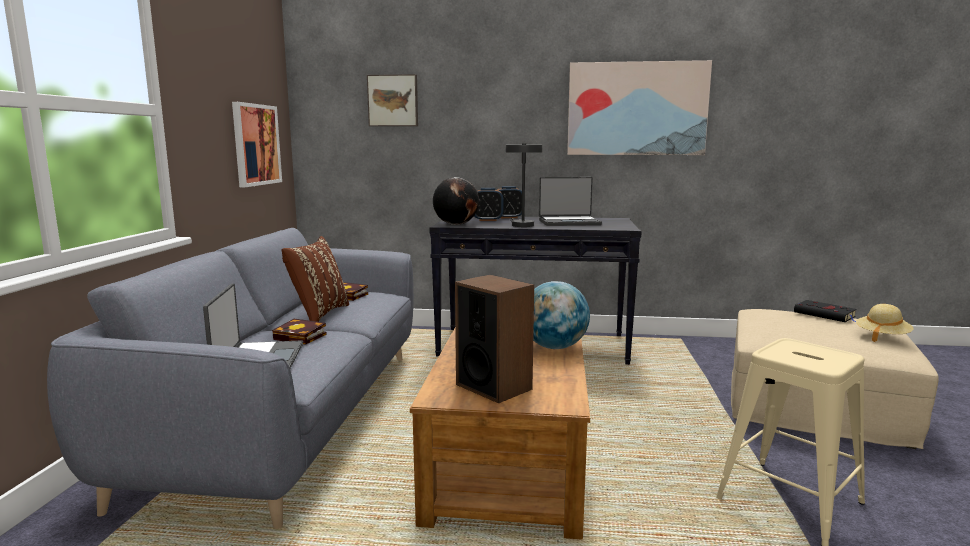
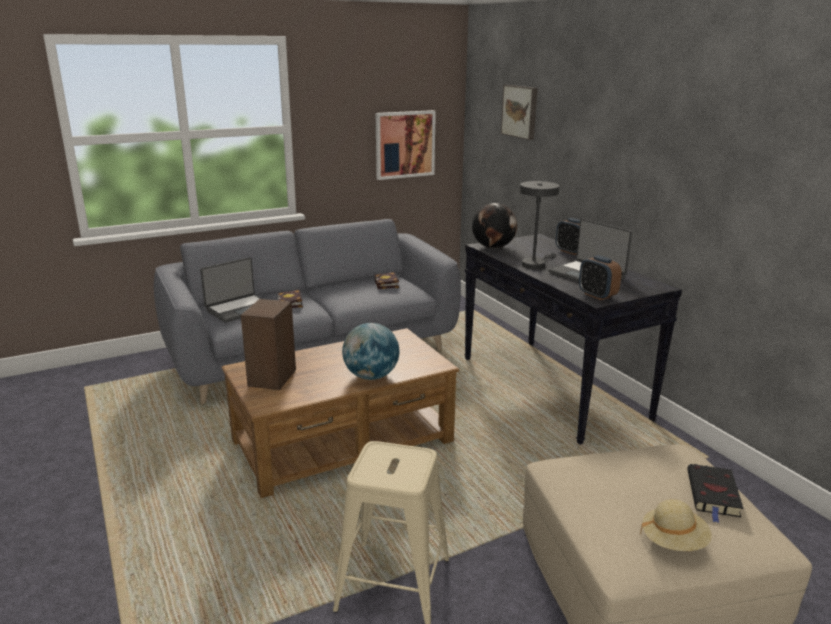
camera: 55 degrees right, 10 degrees up
brown pillow [282,236,349,322] -> none
alarm clock [474,188,504,221] -> alarm clock moved to [579,255,622,300]
picture [567,60,712,155] -> none

